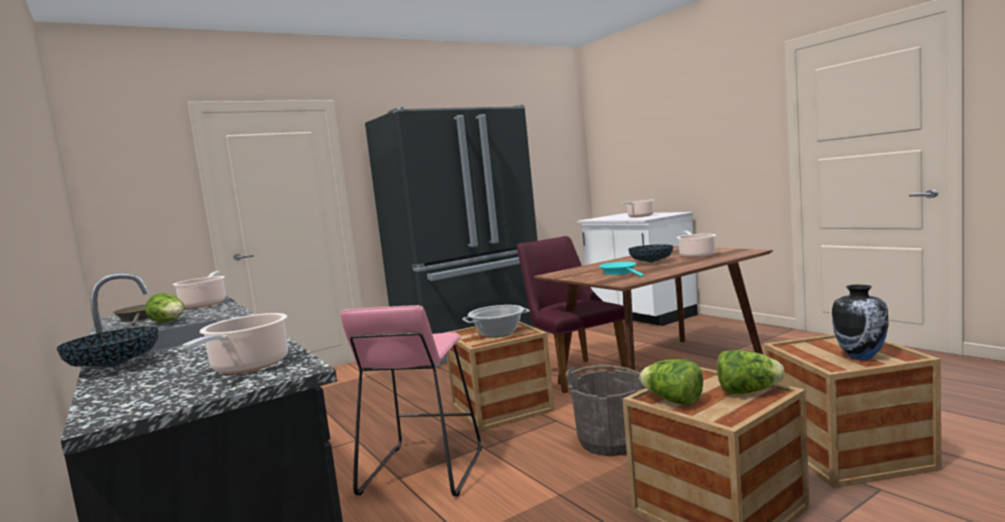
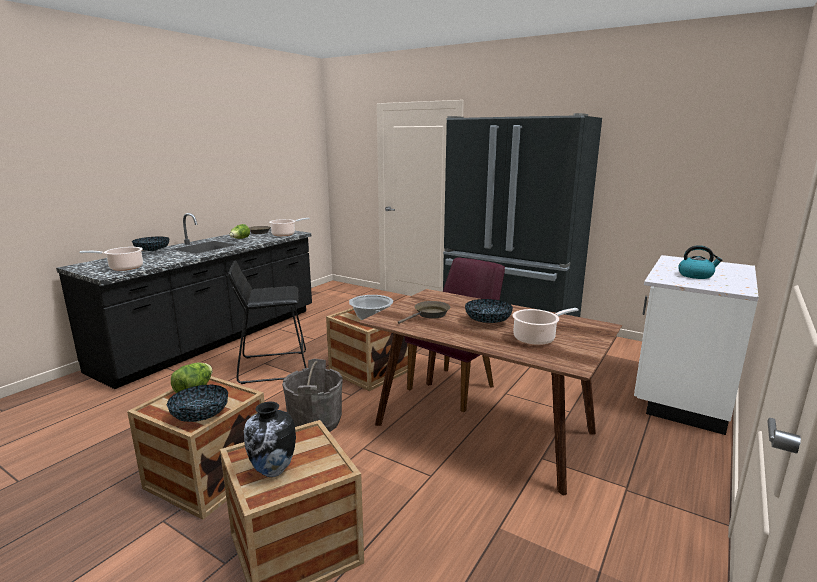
camera: 65 degrees right, 10 degrees up
pink stool [340,305,482,497] -> black stool [228,260,306,384]
turquoise frying pan [599,262,644,277] -> brown frying pan [398,301,450,324]
cooking pot [621,200,654,217] -> kettle [678,245,723,279]
lettuce [717,350,785,394] -> bowl [166,385,228,422]

